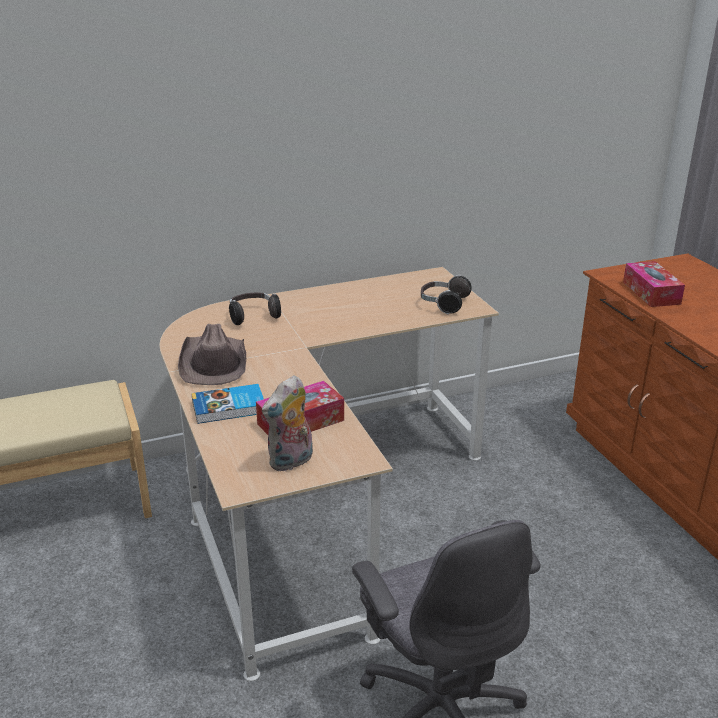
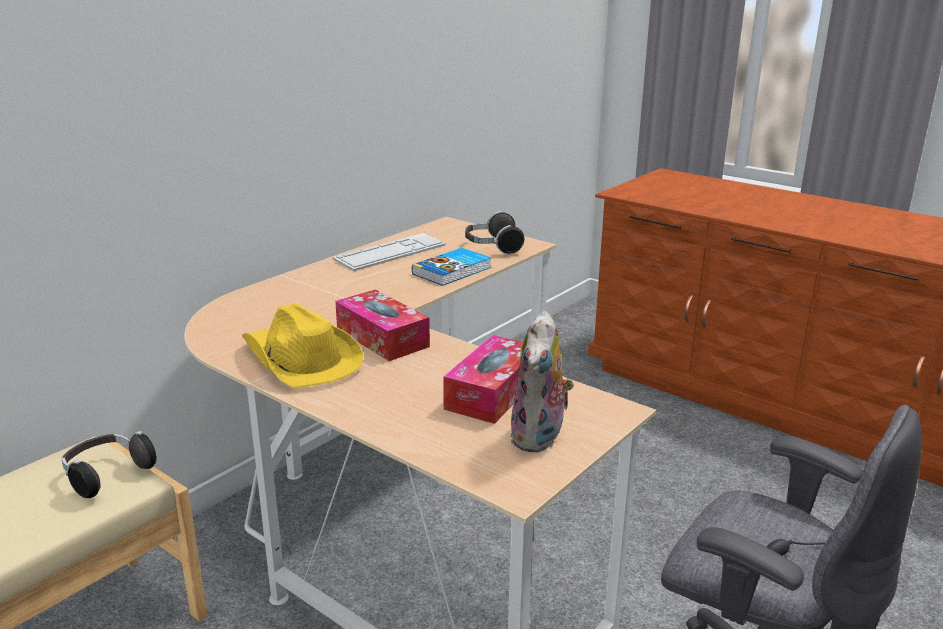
camera: 30 degrees left, 5 degrees down
brown hat [178,324,246,385] -> yellow hat [242,303,364,388]
book [191,384,264,424] -> book moved to [412,248,492,286]
headphones [229,293,281,325] -> headphones moved to [62,431,157,498]
tissue box [623,261,685,307] -> tissue box moved to [335,289,430,361]
none -> keyboard [332,233,445,271]

